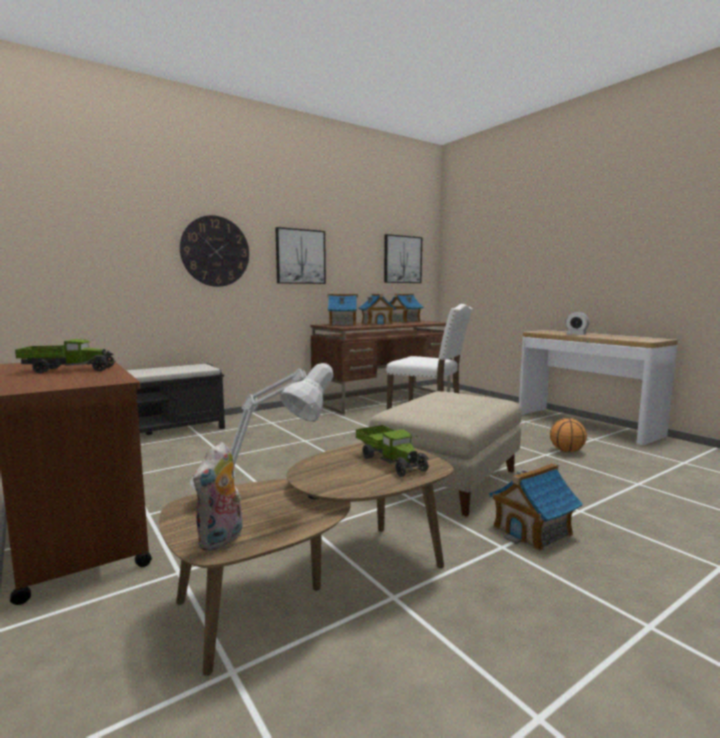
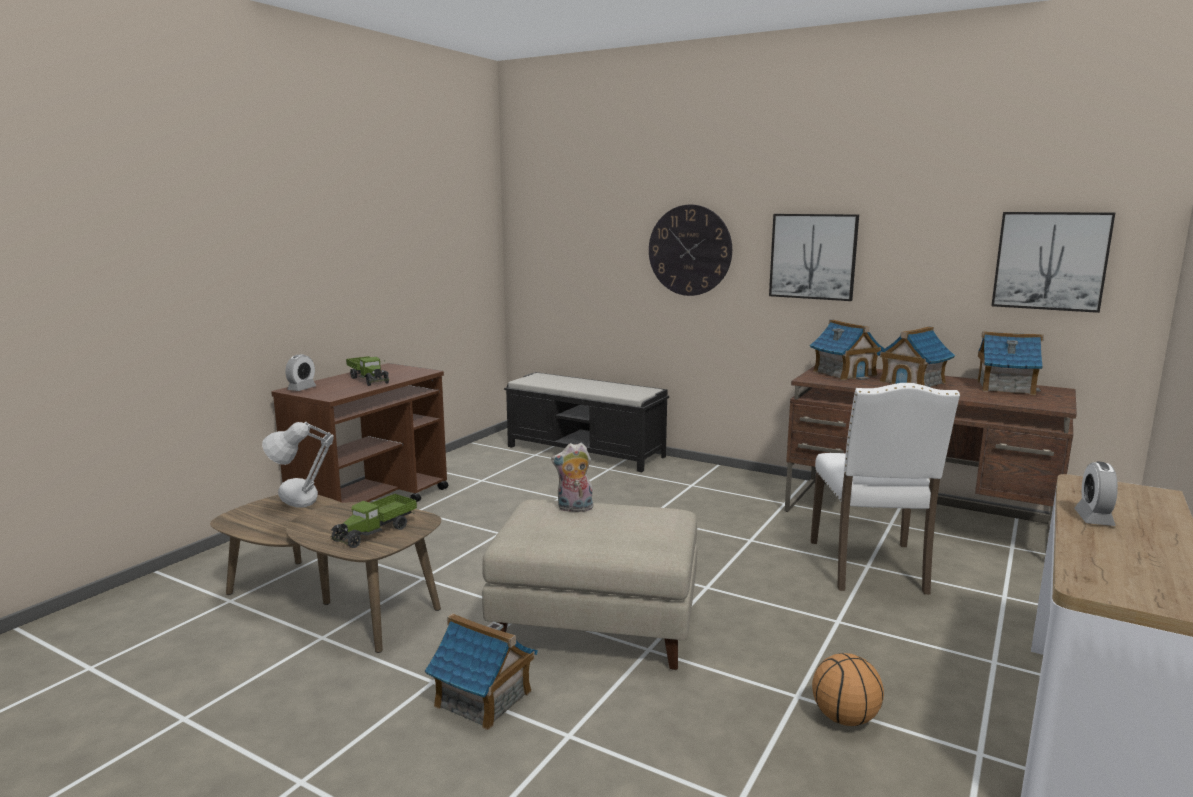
camera: 65 degrees right, 5 degrees up
plush toy [193,442,242,551] -> plush toy moved to [551,443,594,512]
none -> alarm clock [286,354,316,391]

